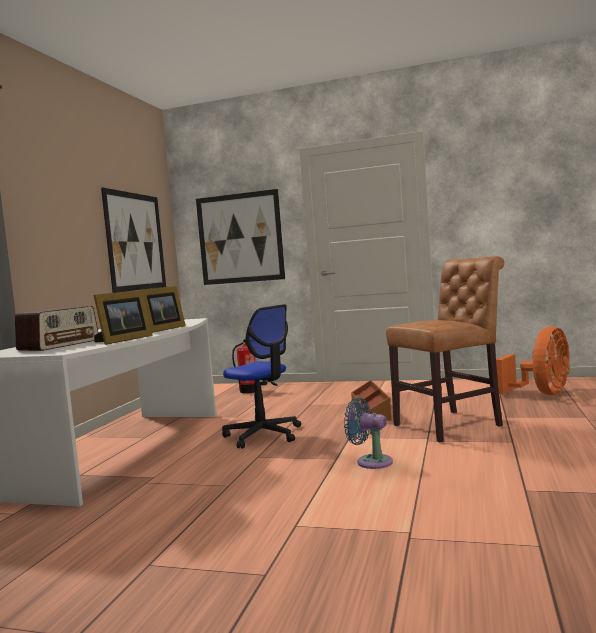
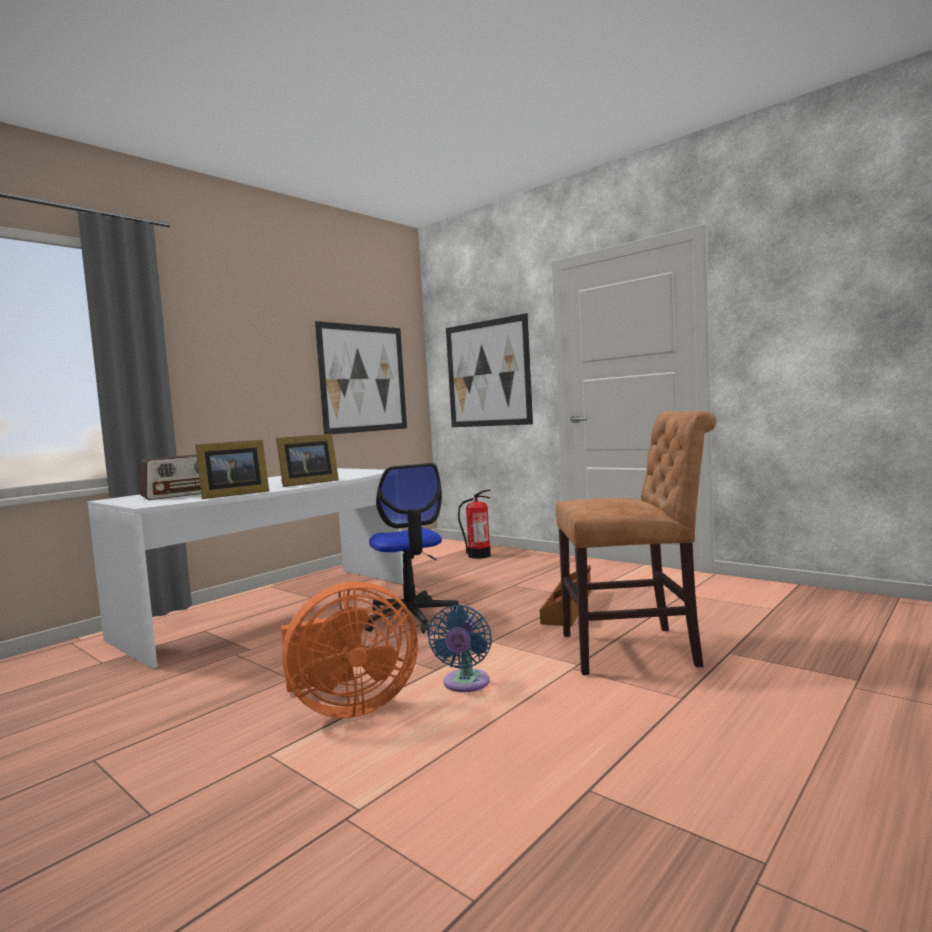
camera: 25 degrees right, 0 degrees up
blue fan [344,398,393,469] -> blue fan turned 135 degrees counterclockwise [427,605,492,692]
orange fan [496,327,570,395] -> orange fan moved to [281,582,418,718]

